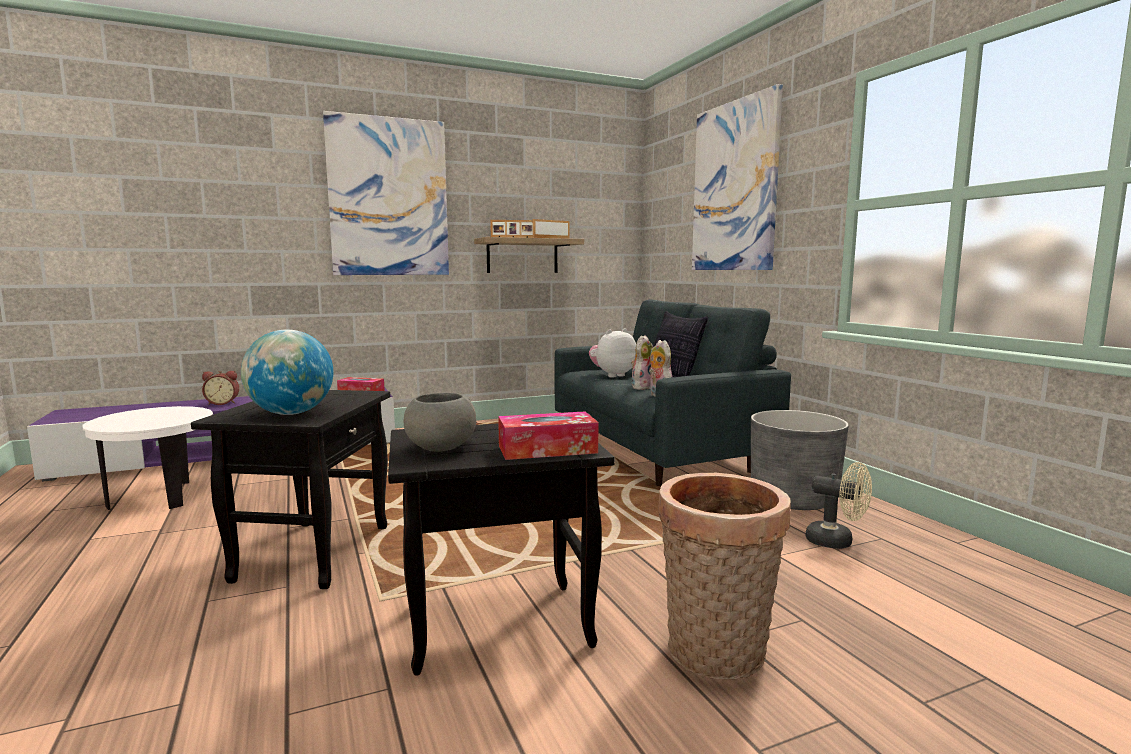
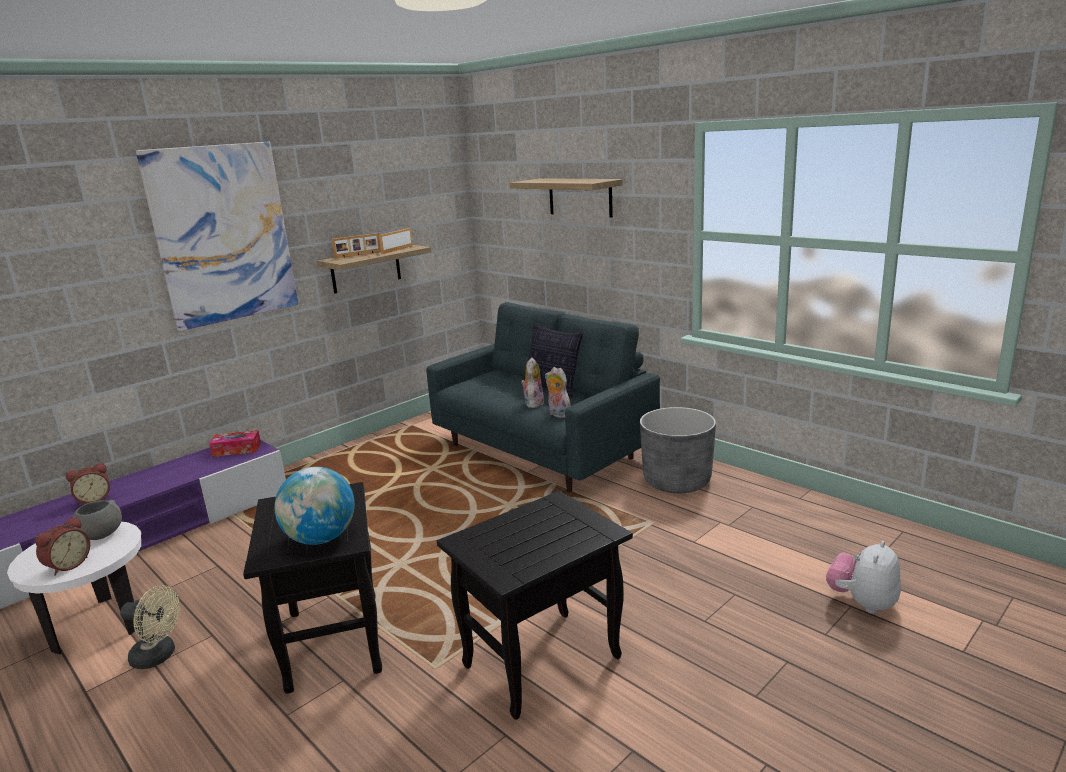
camera: 20 degrees left, 10 degrees up
grey bowl [404,393,476,452] -> grey bowl moved to [72,500,122,540]
tissue box [498,411,598,460] -> none
plush toy [589,328,636,377] -> plush toy moved to [826,541,901,614]
basket [658,473,791,679] -> none
picture [692,84,783,270] -> shelf [510,178,623,218]
beige fan [805,462,872,549] -> beige fan moved to [120,585,180,669]
none -> alarm clock [35,516,90,576]

